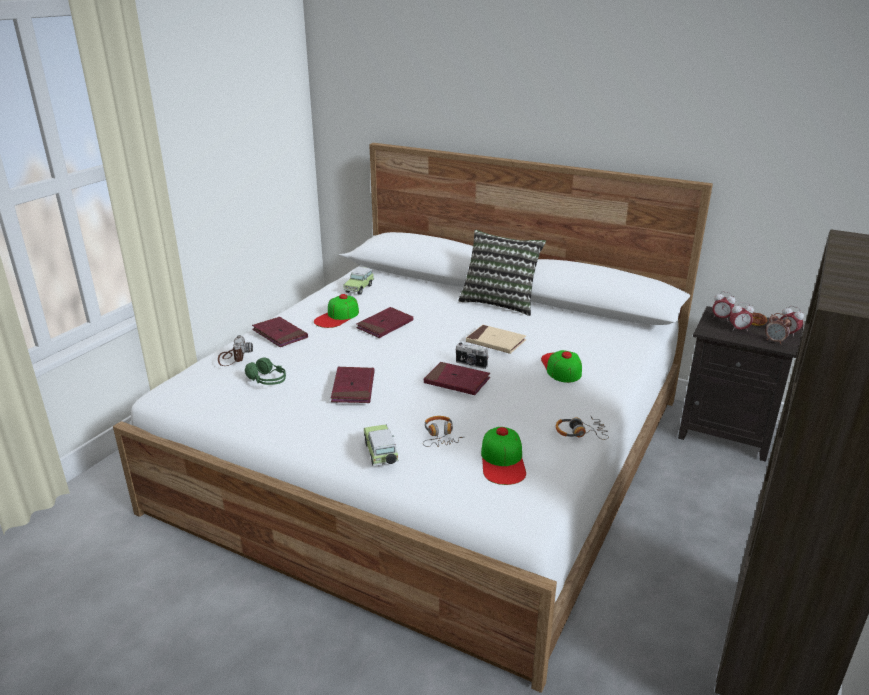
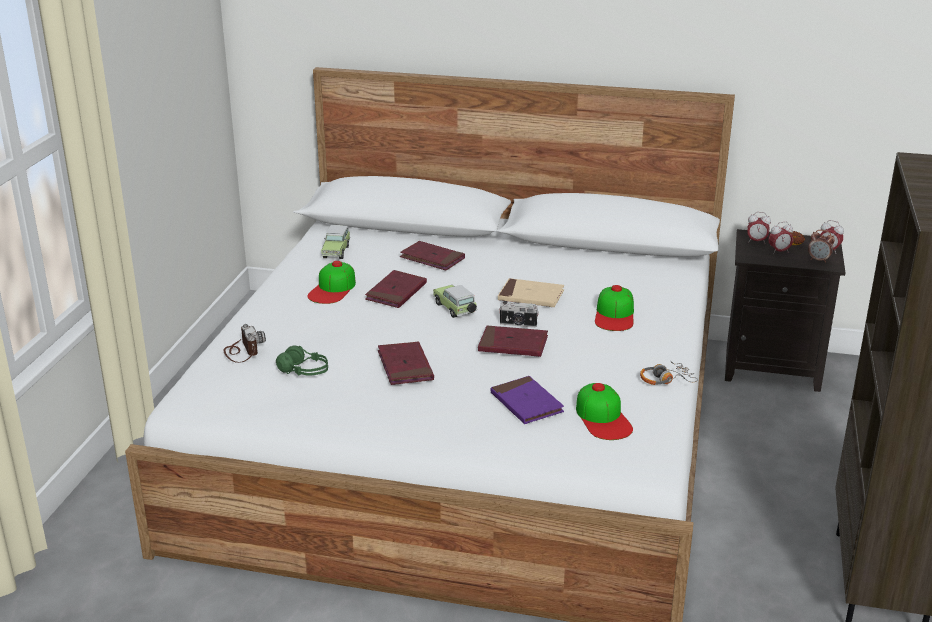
camera: 15 degrees left, 0 degrees up
red book [252,317,308,347] -> red book moved to [400,241,465,271]
toy car [364,424,399,466] -> toy car moved to [433,285,477,318]
headphones [423,416,463,447] -> purple book [491,376,564,424]
pillow [458,230,546,316] -> none
cap [541,350,582,383] -> cap turned 150 degrees counterclockwise [595,285,634,331]

